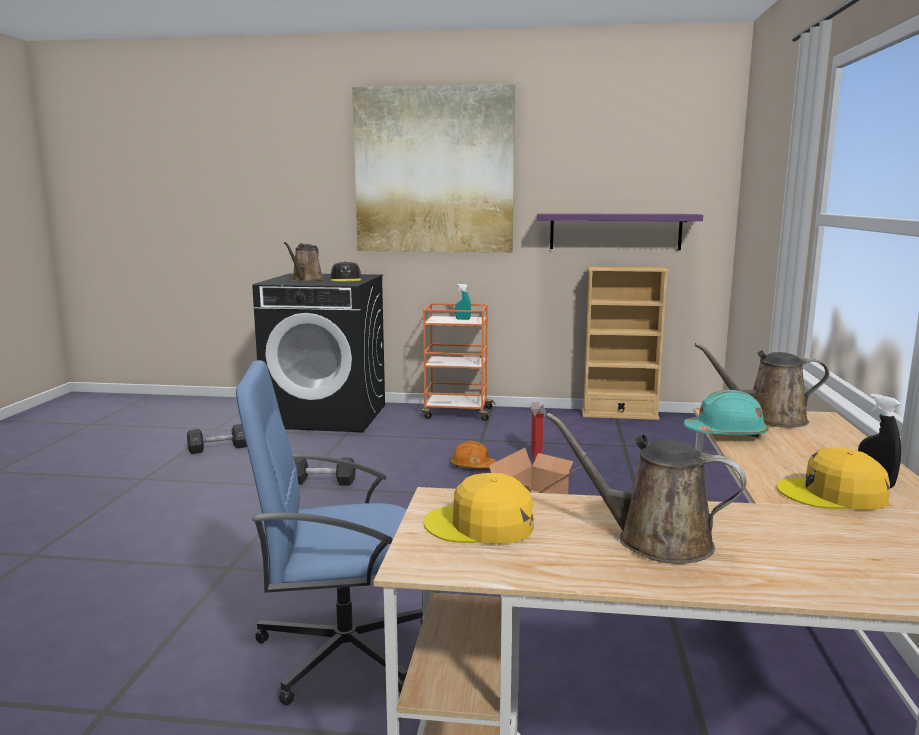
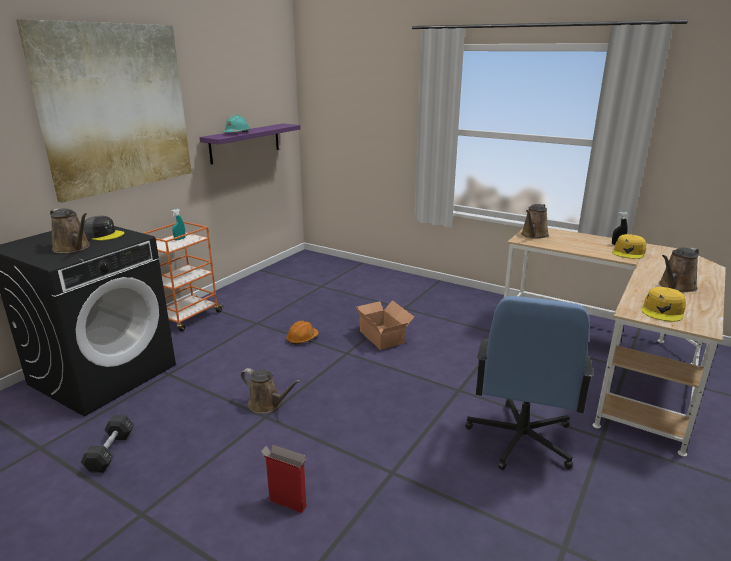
camera: 65 degrees left, 10 degrees up
black dumbbell [294,457,356,486] -> brown watering can [241,368,301,414]
cardboard box [529,403,546,461] -> cardboard box moved to [261,445,307,513]
beige bookcase [582,266,669,420] -> none
turquoise hard hat [683,390,769,437] -> turquoise hard hat moved to [222,115,250,132]

